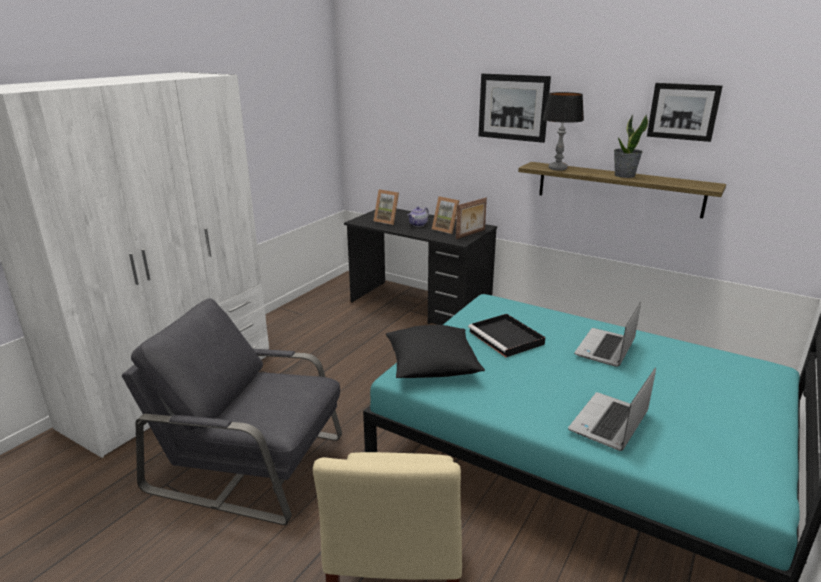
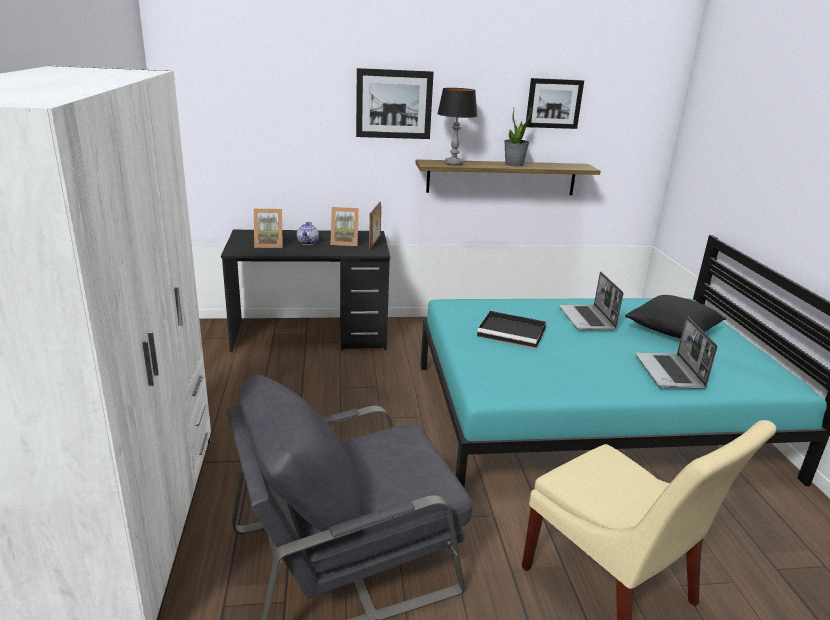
camera: 40 degrees left, 0 degrees up
black pillow [386,325,485,378] -> black pillow moved to [625,295,727,339]

